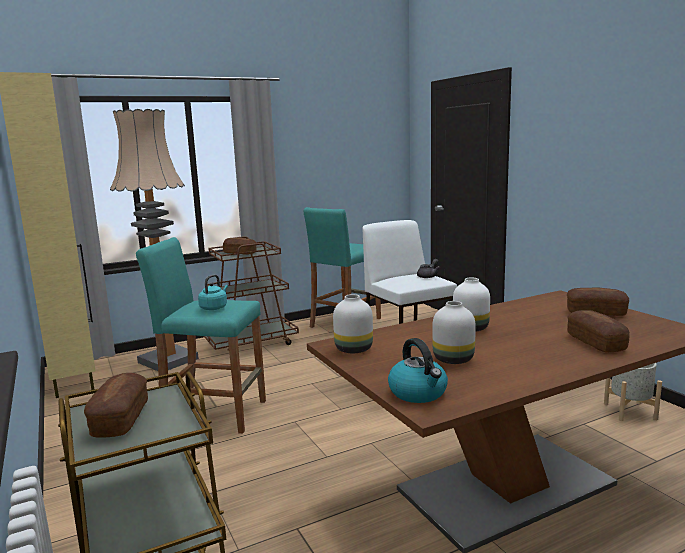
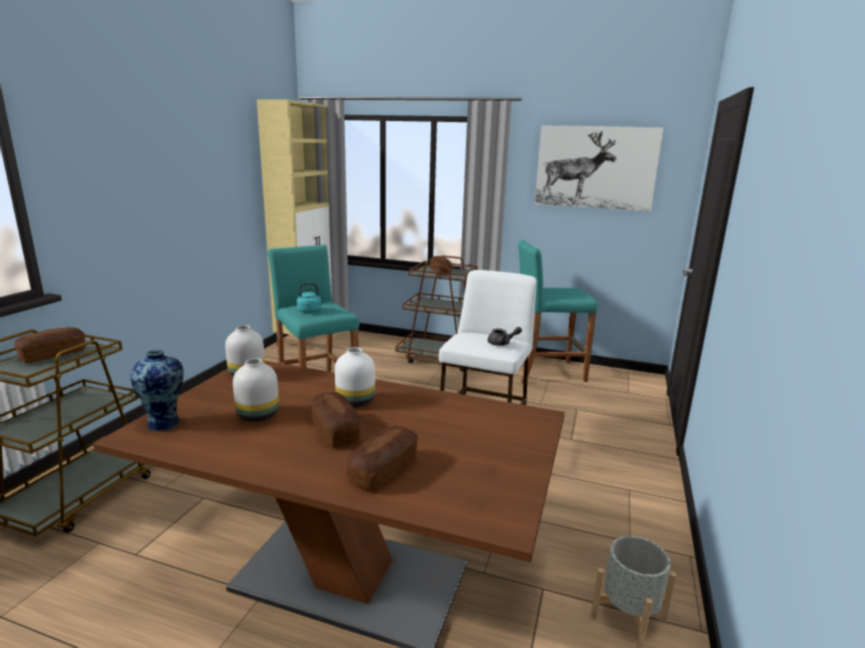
camera: 45 degrees right, 5 degrees up
floor lamp [110,109,199,371] -> none
kettle [388,338,448,403] -> vase [131,350,184,432]
bread [567,287,629,316] -> bread moved to [310,392,361,447]
none -> picture [535,125,664,211]

